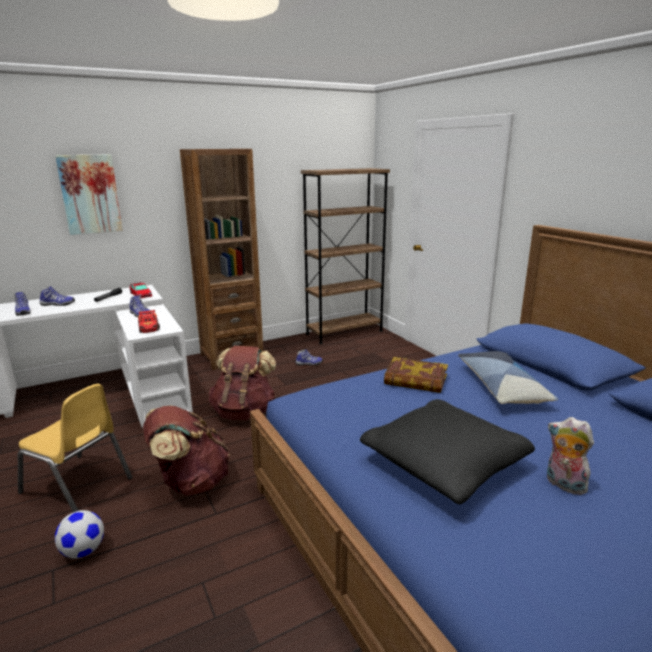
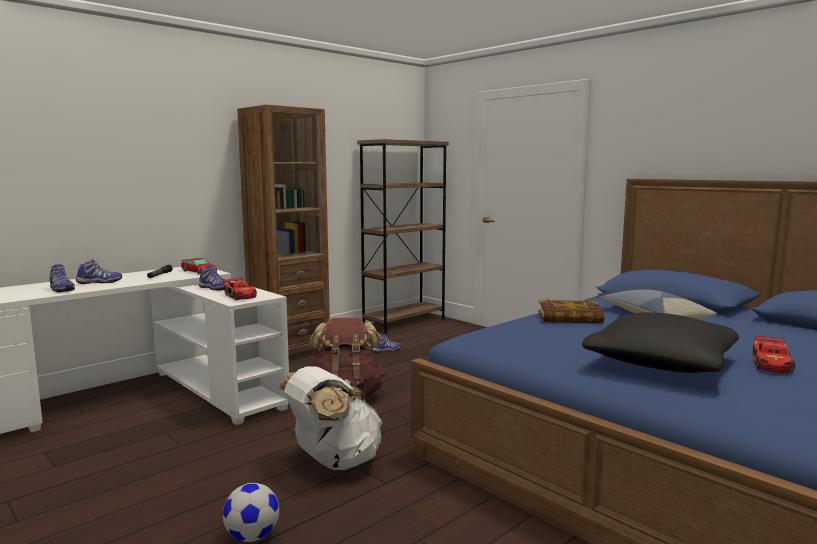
camera: 15 degrees left, 10 degrees down
yellow chair [18,384,132,512] -> none
picture [55,154,123,235] -> none
brown backpack [143,406,230,496] -> white backpack [279,366,383,470]
plush toy [547,417,594,495] -> toy car [753,335,795,373]

